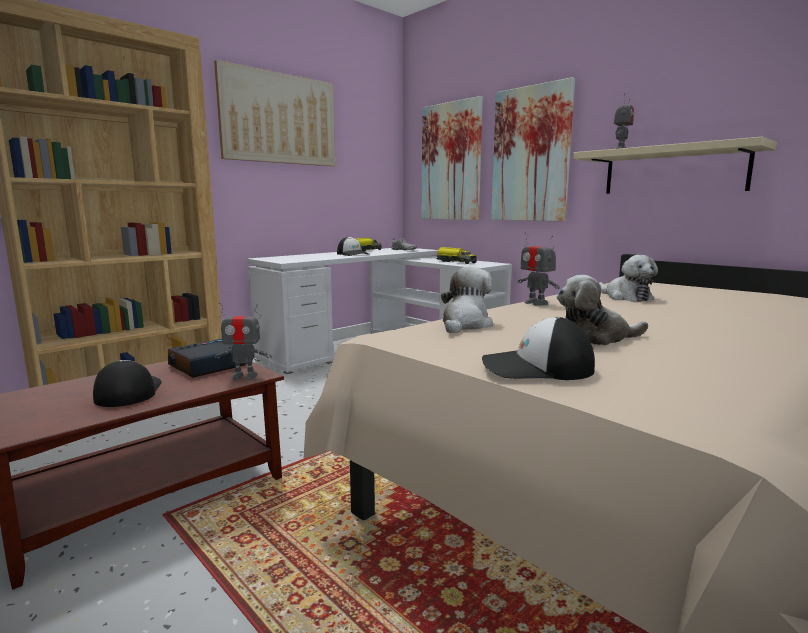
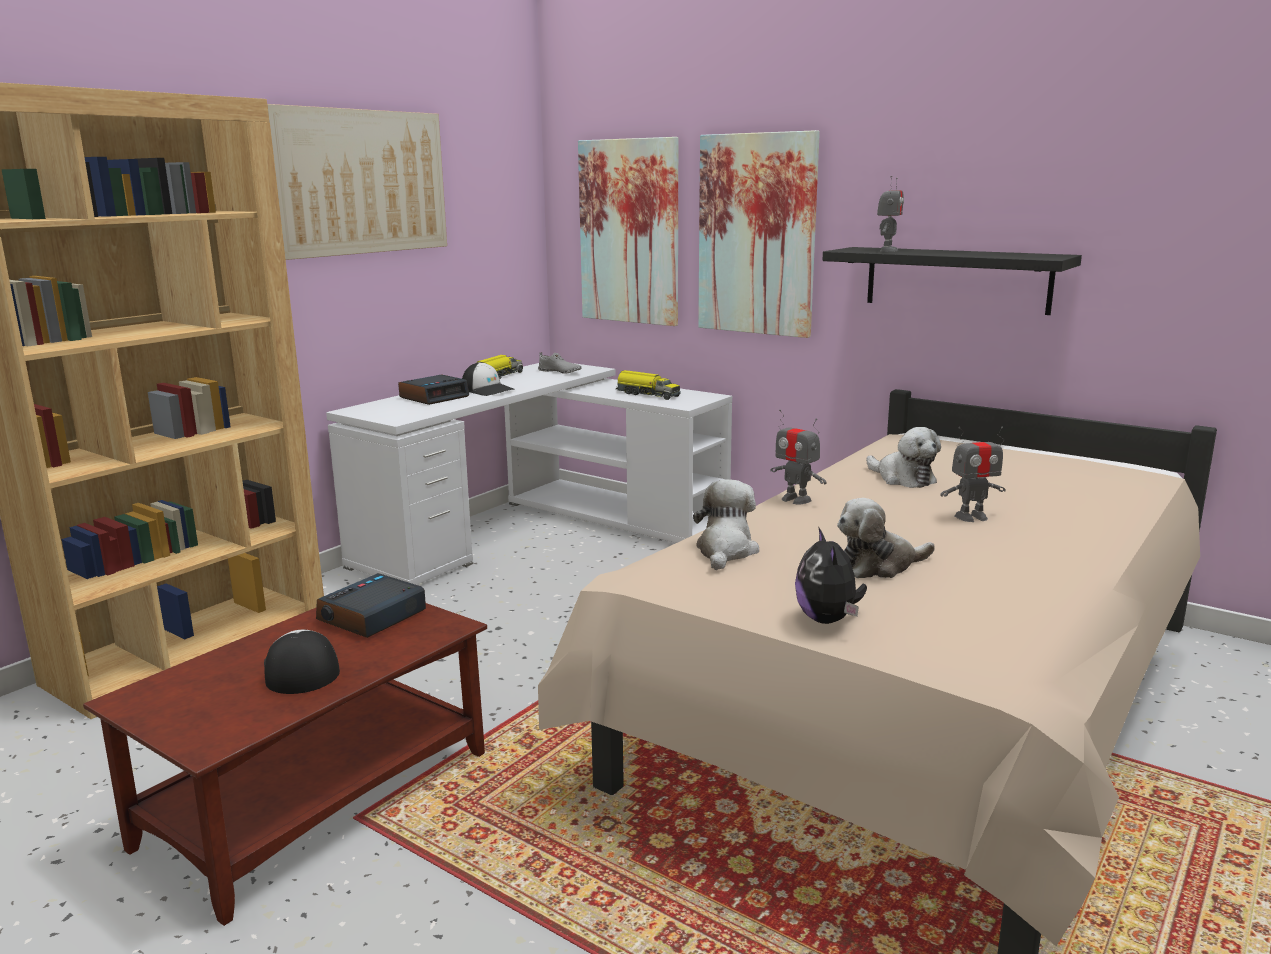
camera: 10 degrees left, 5 degrees up
toy robot [215,302,272,380] -> toy robot moved to [940,426,1006,522]
cap [482,317,595,380] -> plush toy [795,528,867,624]
beige shelf [573,137,777,194] -> black shelf [823,247,1082,315]
none -> alarm clock [398,374,469,405]

